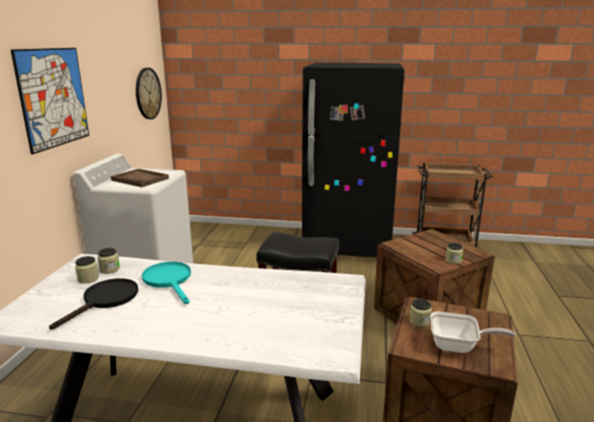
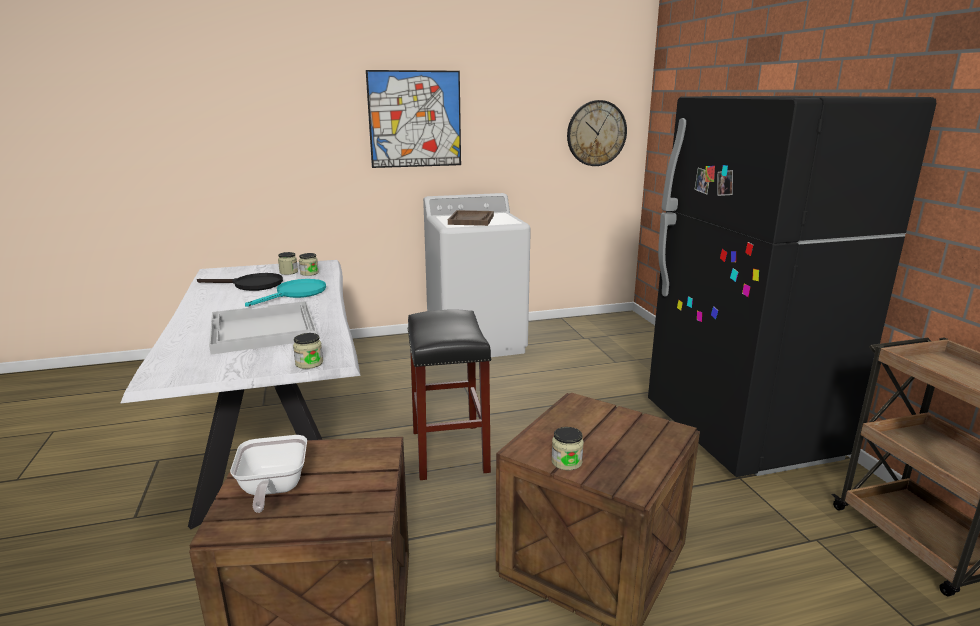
camera: 65 degrees right, 0 degrees up
jar [410,299,432,327] -> jar moved to [293,333,323,369]
none -> white tray [209,301,317,355]

